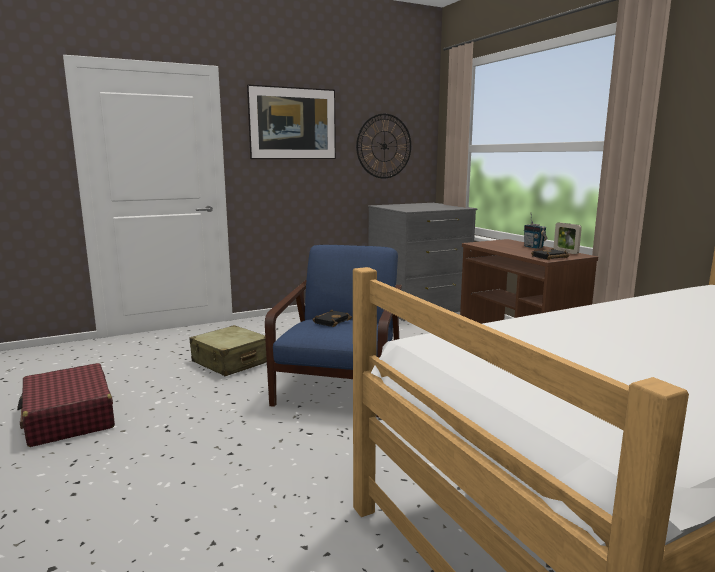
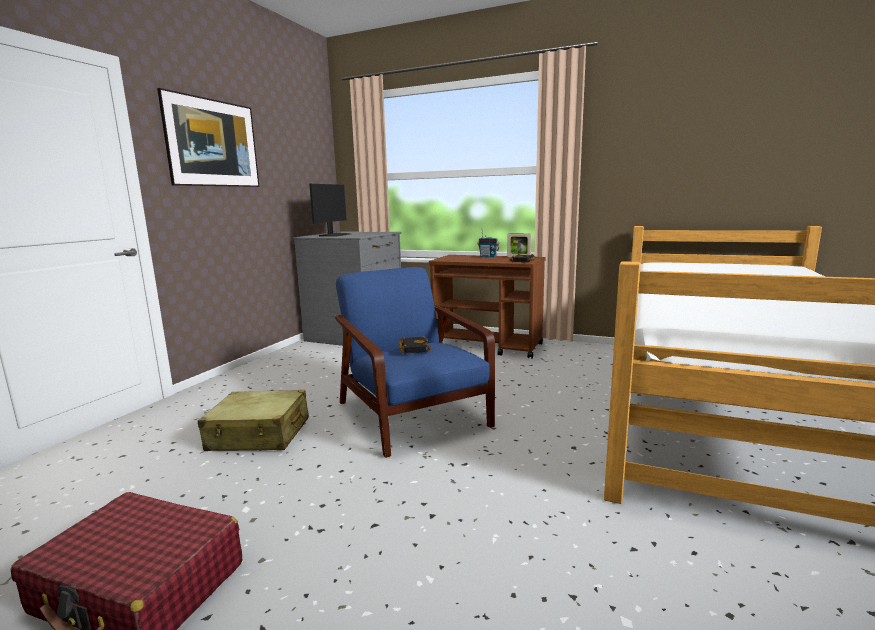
camera: 40 degrees left, 0 degrees up
wall clock [356,114,411,179] -> none
none -> monitor [309,184,350,237]

